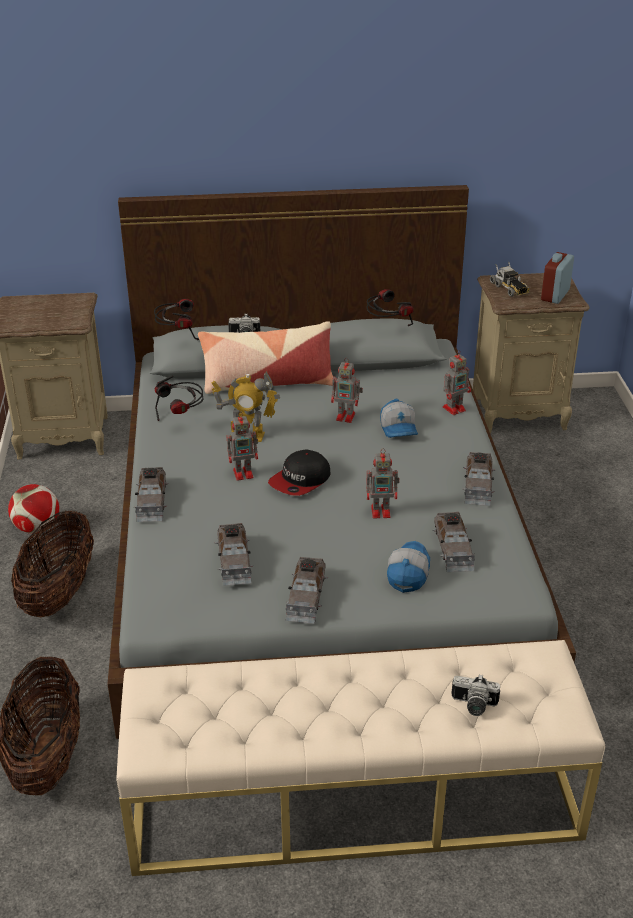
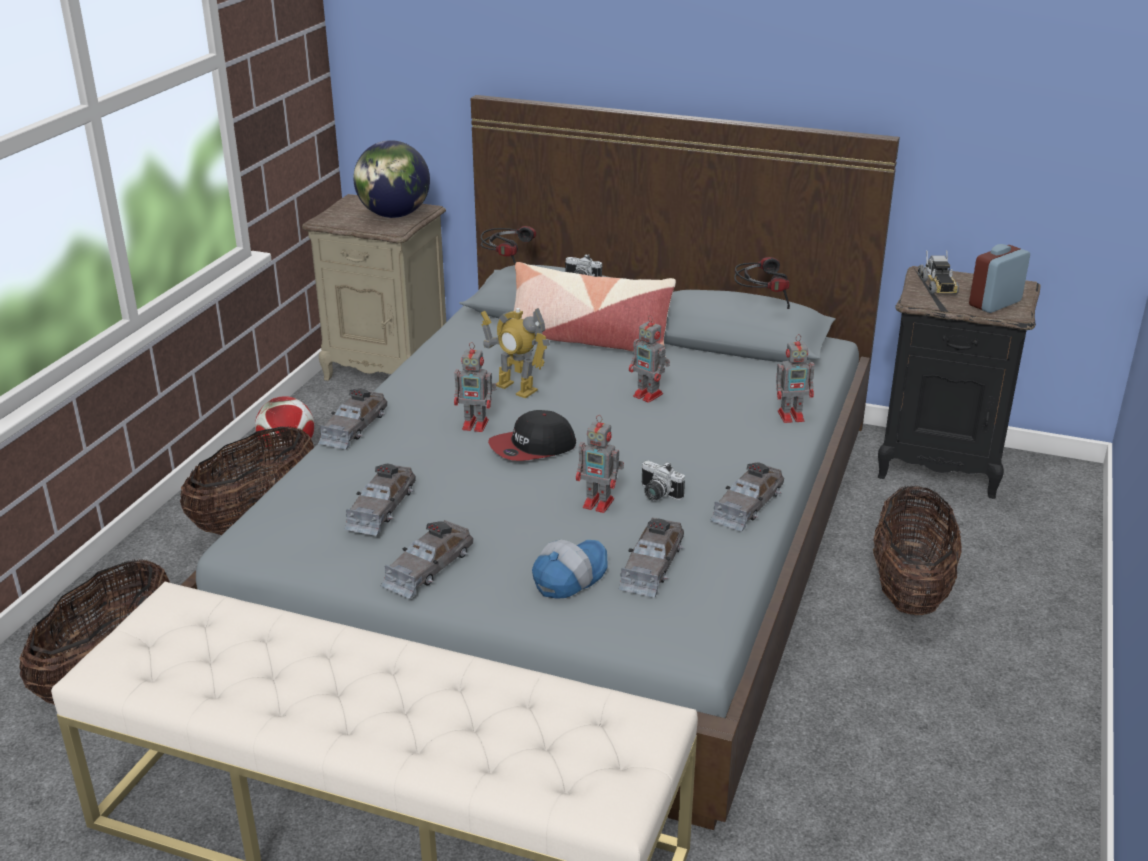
camera: 25 degrees right, 5 degrees down
headphones [155,376,204,421] -> none
cap [380,399,418,438] -> none
camera [451,674,500,716] -> camera moved to [641,461,685,500]
beige nightstand [473,273,590,433] -> black nightstand [878,266,1041,499]
none -> globe [353,140,430,218]
none -> basket [873,486,962,615]

